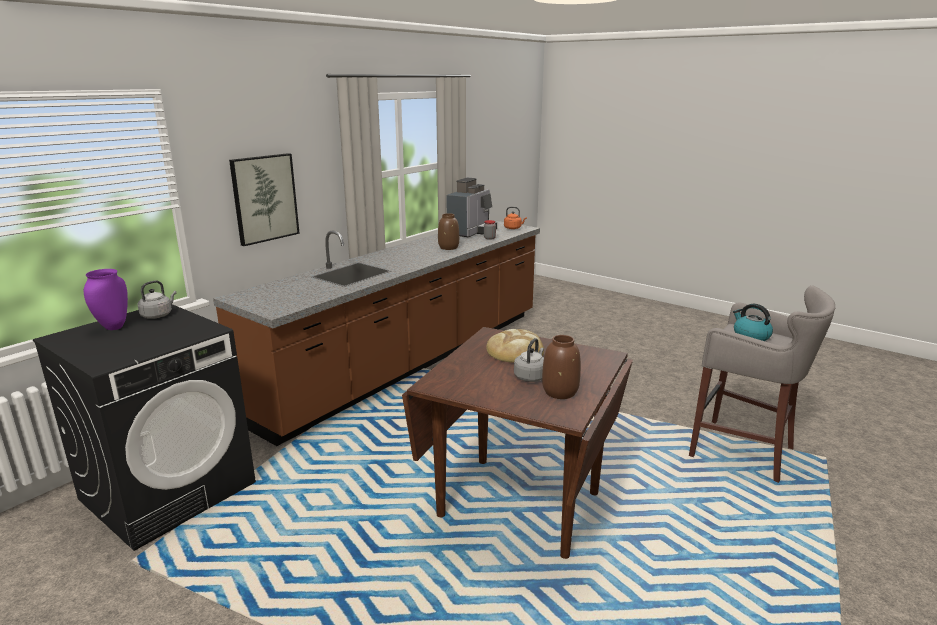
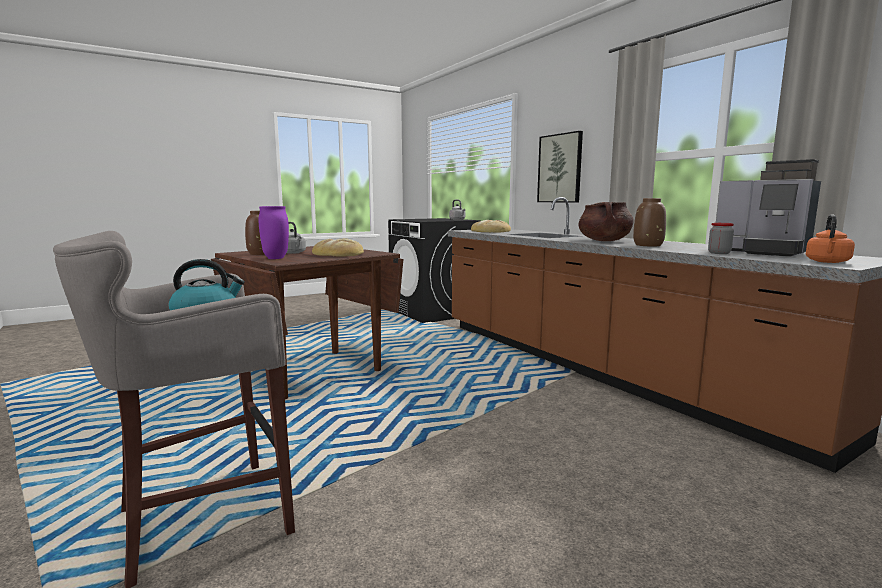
camera: 110 degrees right, 10 degrees down
purple vase [84,269,128,330] -> purple vase moved to [259,206,289,259]
none -> bread [471,220,511,232]
none -> brown cooking pot [578,202,634,241]

